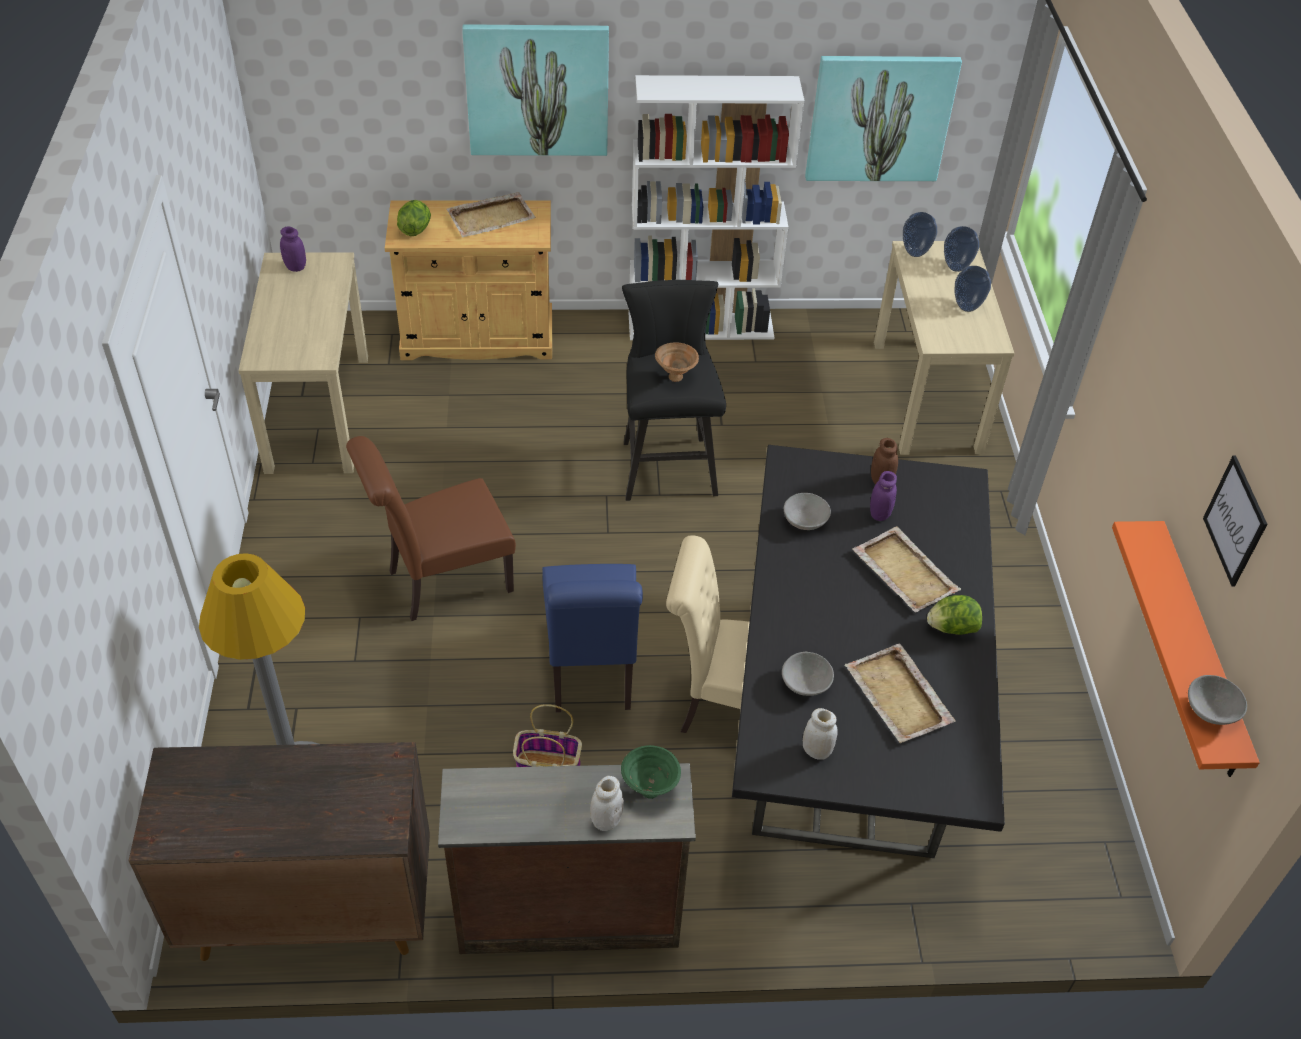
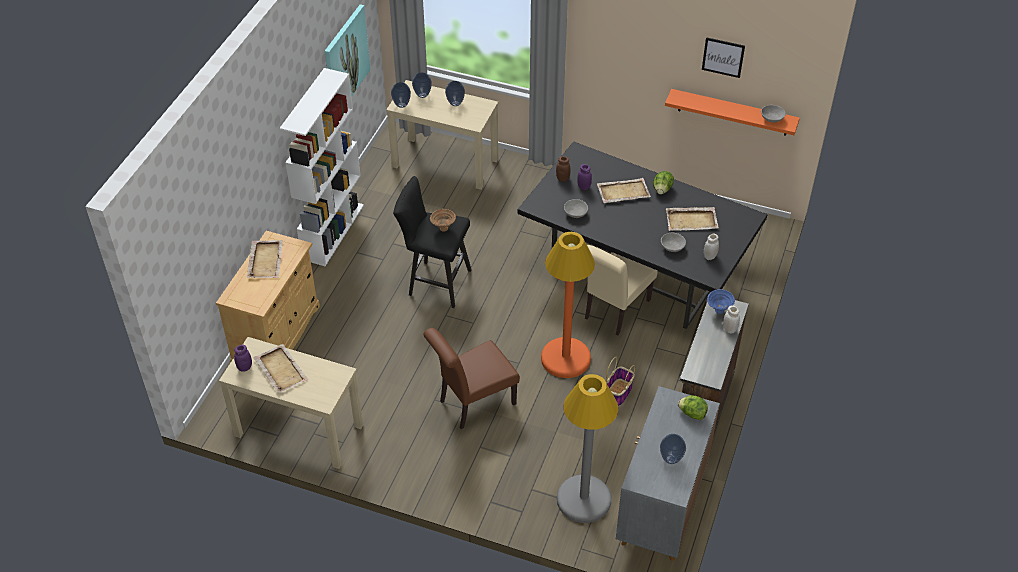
camera: 65 degrees left, 0 degrees up
brown cabinet [129,742,430,961] -> grey cabinet [616,386,720,561]
brown chair [346,436,516,621] -> brown chair turned 60 degrees clockwise [423,328,520,429]
lettuce [397,200,431,236] -> lettuce moved to [678,395,708,420]
picture [462,24,609,156] -> none
blue chair [542,564,643,712] -> orange floor lamp [541,232,595,378]
green bowl [621,745,681,799] -> blue bowl [707,289,735,314]
none -> beige tray [253,344,309,393]
none -> vase [660,434,686,464]

